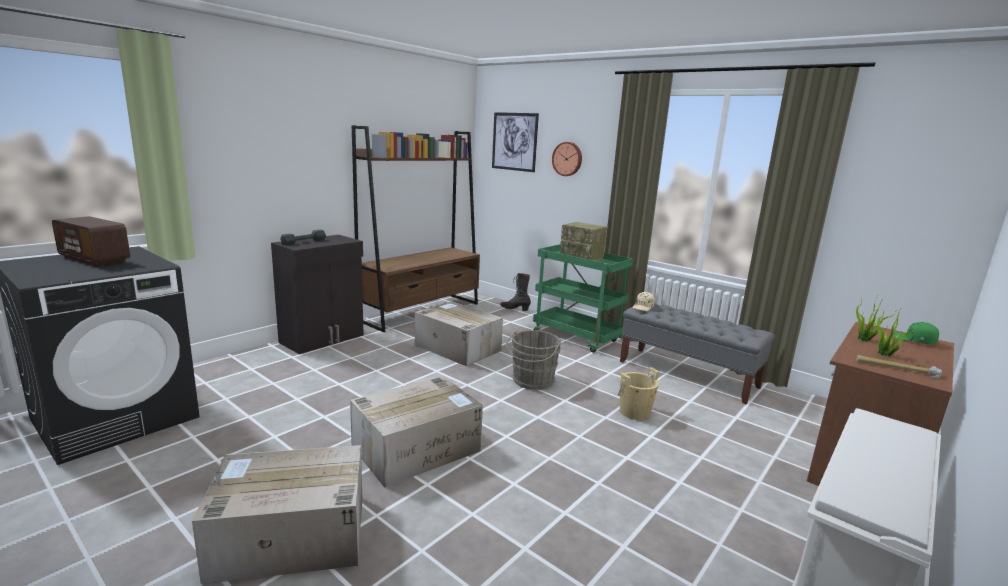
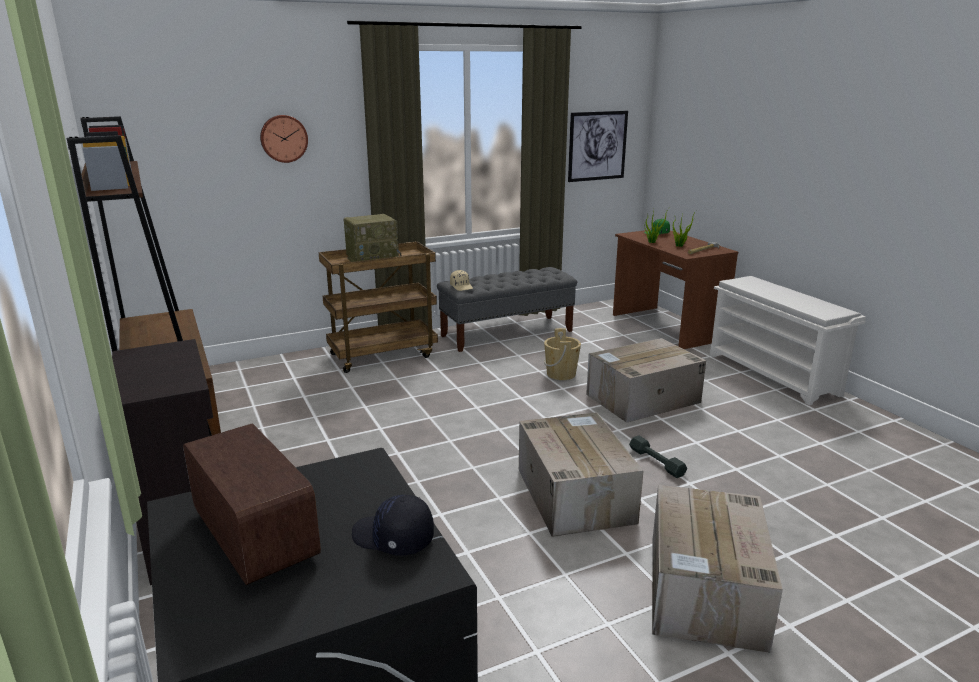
camera: 65 degrees left, 5 degrees up
radio [52,216,130,266] -> radio turned 90 degrees counterclockwise [183,424,321,585]
grey dumbbell [280,230,326,245] -> grey dumbbell moved to [629,436,687,478]
cardboard box [415,301,503,366] -> cardboard box moved to [586,338,706,423]
picture [492,112,539,172] -> picture moved to [568,111,628,182]
black boot [500,273,531,311] -> none
grey bucket [506,330,561,390] -> none
green cart [533,244,633,353] -> brown cart [319,241,438,373]
none -> black cap [352,495,434,556]

